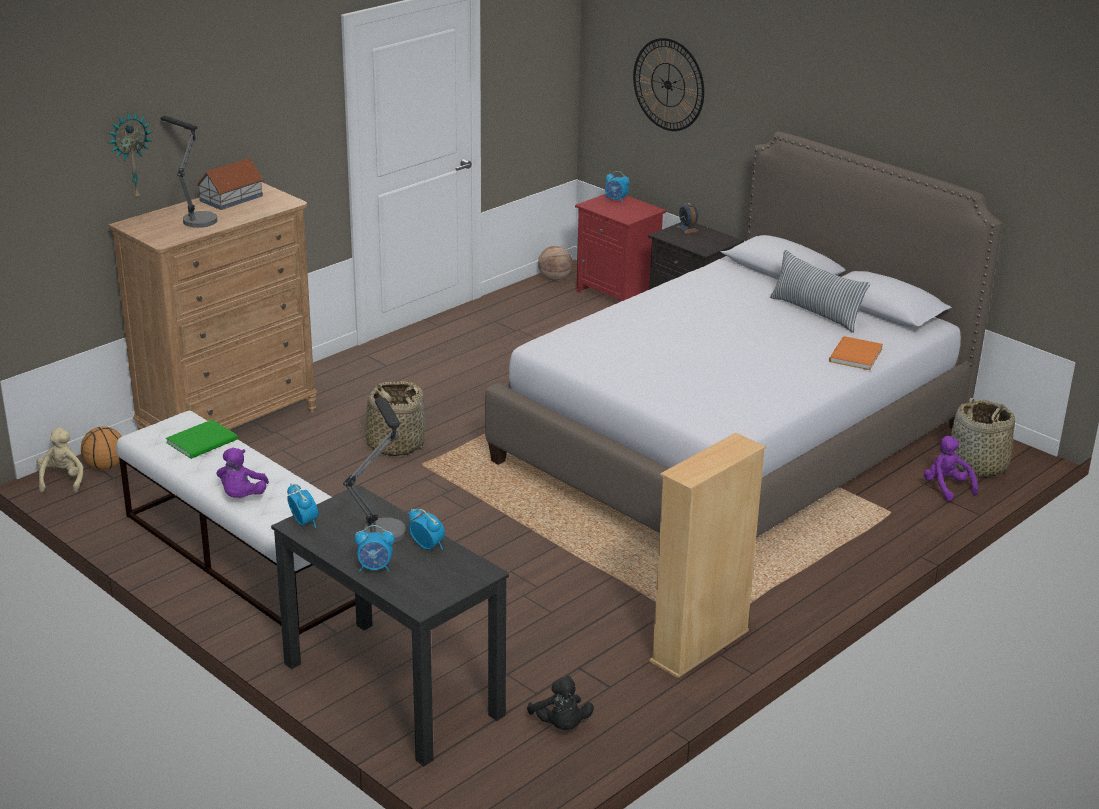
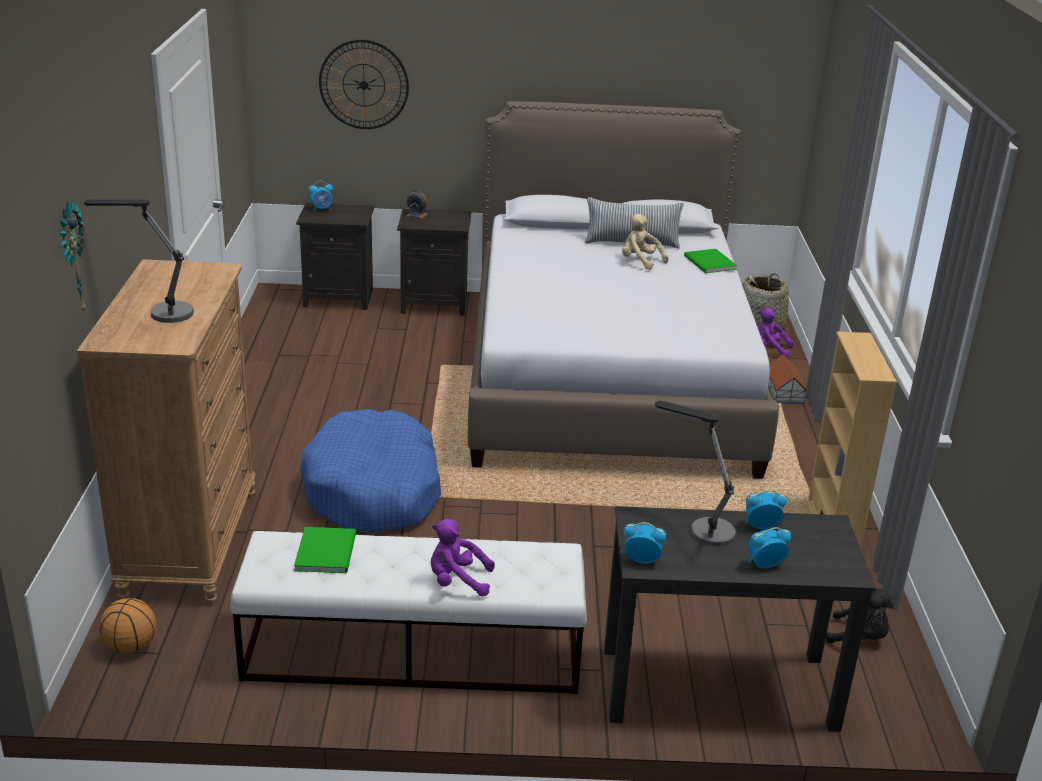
camera: 45 degrees left, 0 degrees up
beige plush toy [36,428,83,492] -> beige plush toy moved to [622,214,669,270]
toy house [196,158,264,210] -> toy house moved to [768,354,809,404]
purple plush toy [216,448,269,498] -> purple plush toy turned 135 degrees clockwise [431,519,495,596]
alarm clock [355,525,395,572] -> alarm clock turned 150 degrees counterclockwise [748,527,791,569]
basket [358,381,429,457] -> blue dog bed [300,409,441,532]
basketball [538,246,572,280] -> none
red nightstand [575,194,667,302] -> black nightstand [296,203,374,310]
orange book [829,336,883,370] -> green book [684,249,737,273]

